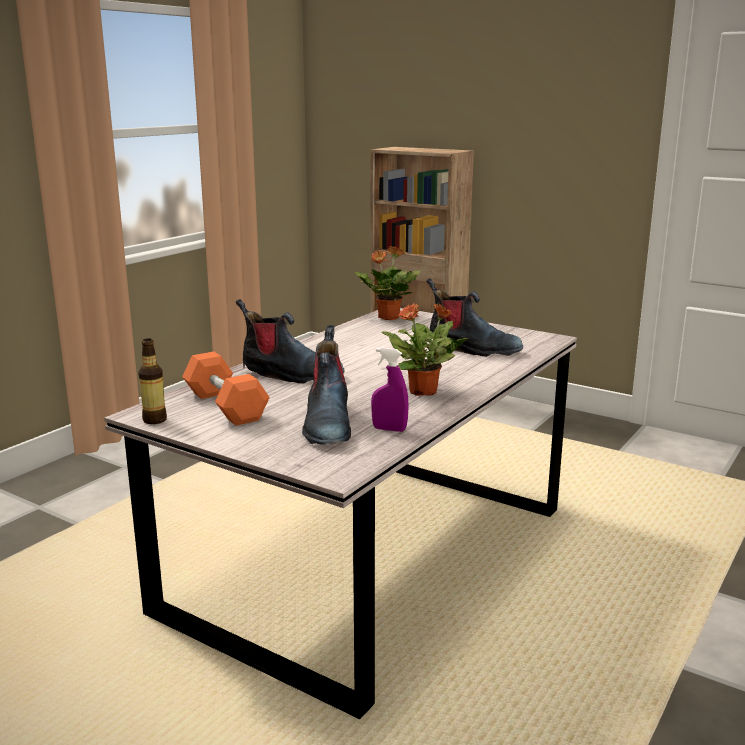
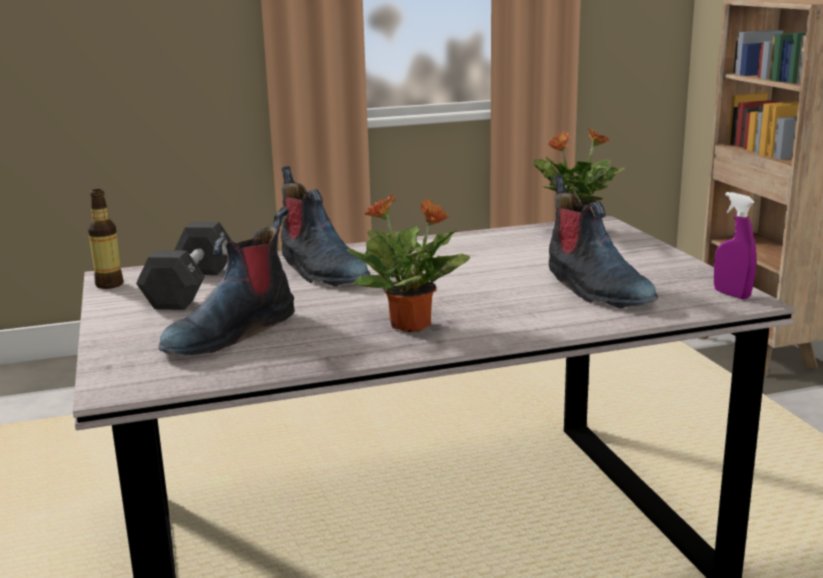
camera: 40 degrees right, 0 degrees up
orange dumbbell [182,351,270,426] -> black dumbbell [136,222,232,310]
purple spray bottle [371,347,409,432] -> purple spray bottle moved to [714,192,756,300]

